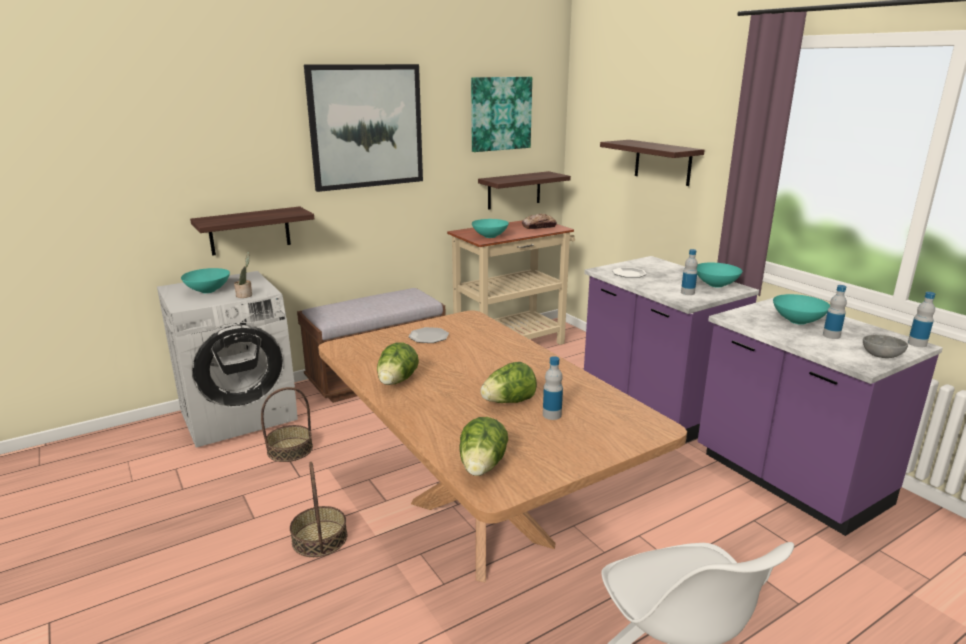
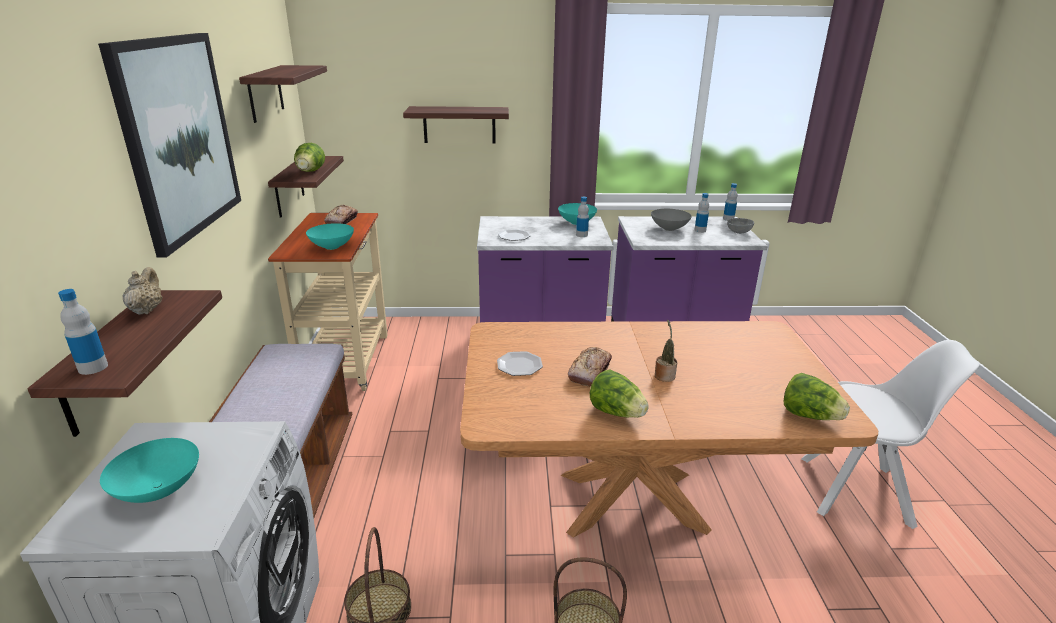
camera: 60 degrees left, 5 degrees up
potted plant [234,252,252,298] -> potted plant moved to [655,319,677,382]
picture [471,77,532,152] -> shelf [239,65,327,123]
lettuce [480,362,537,403] -> lettuce moved to [294,143,325,172]
bottle [543,356,563,420] -> bottle moved to [58,289,108,375]
turquoise bowl [773,294,830,325] -> grey bowl [651,209,692,231]
none -> beige teapot [122,267,163,315]
none -> bread [568,347,612,387]

